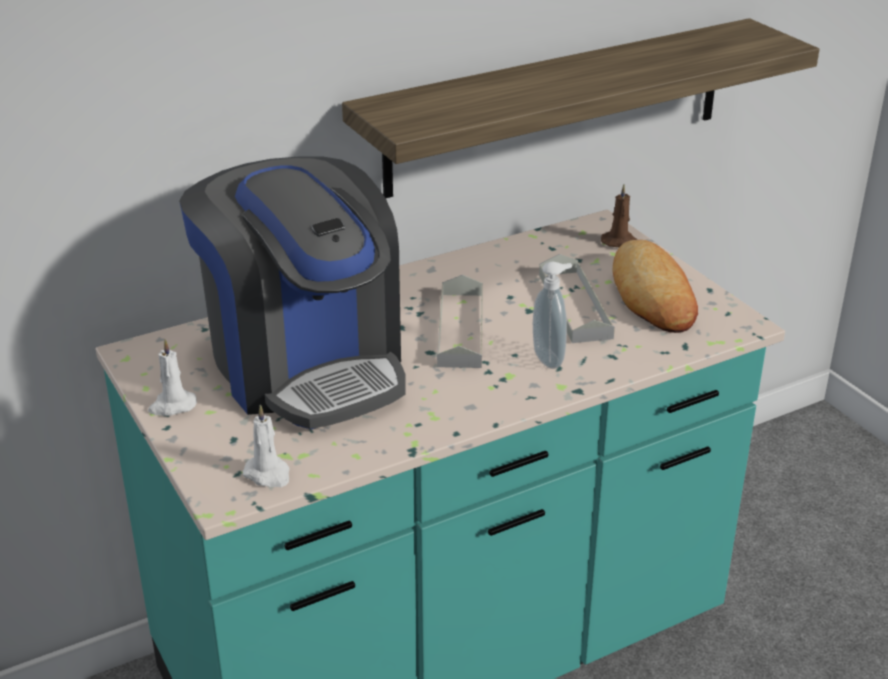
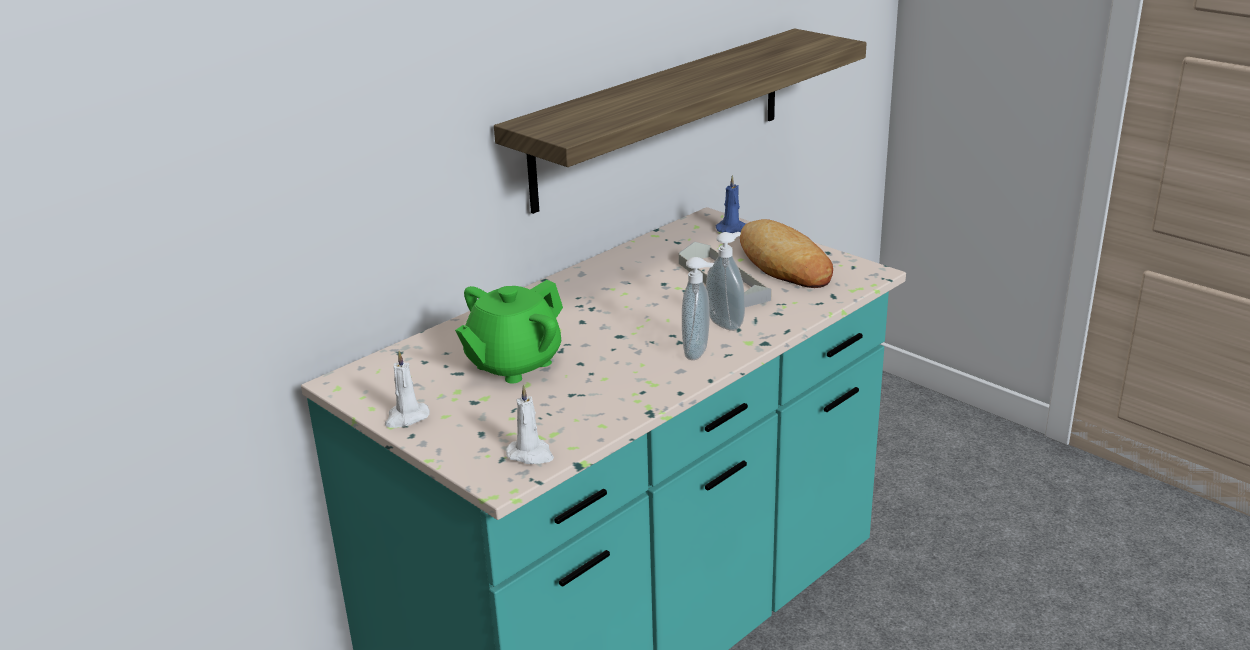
camera: 15 degrees left, 5 degrees down
coffee machine [179,156,406,429] -> green teapot [455,280,563,383]
grey tray [437,275,483,368] -> none
brown candle [601,184,638,247] -> blue candle [716,175,746,233]
none -> soap dispenser [682,257,714,360]

